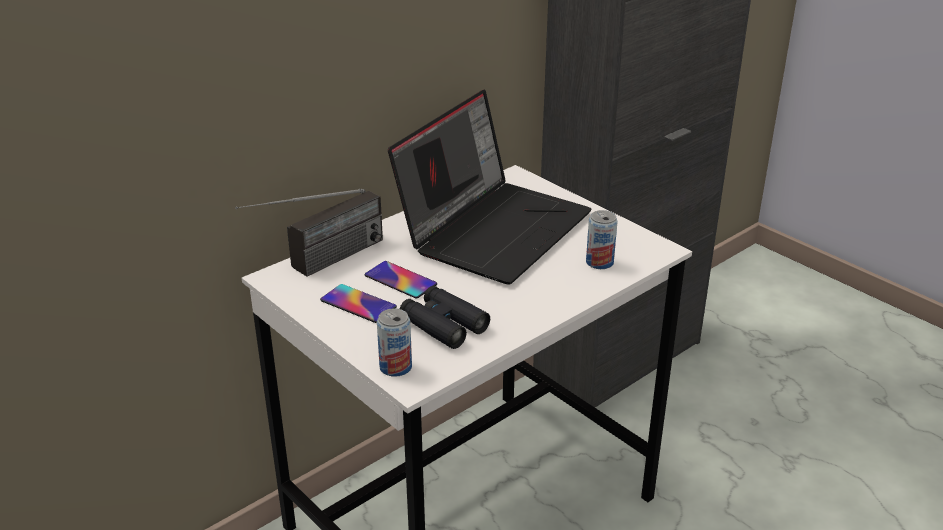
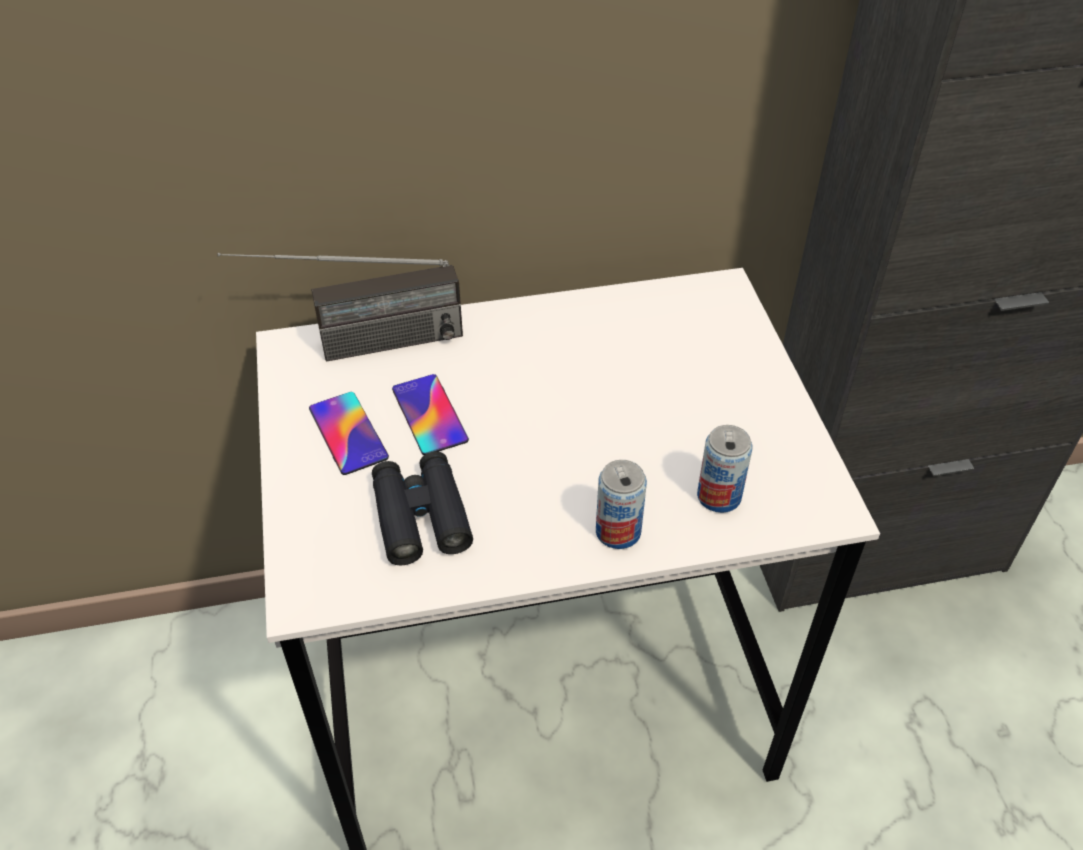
camera: 30 degrees right, 15 degrees up
can [377,308,412,377] -> can moved to [596,460,647,549]
laptop [388,89,592,284] -> none

